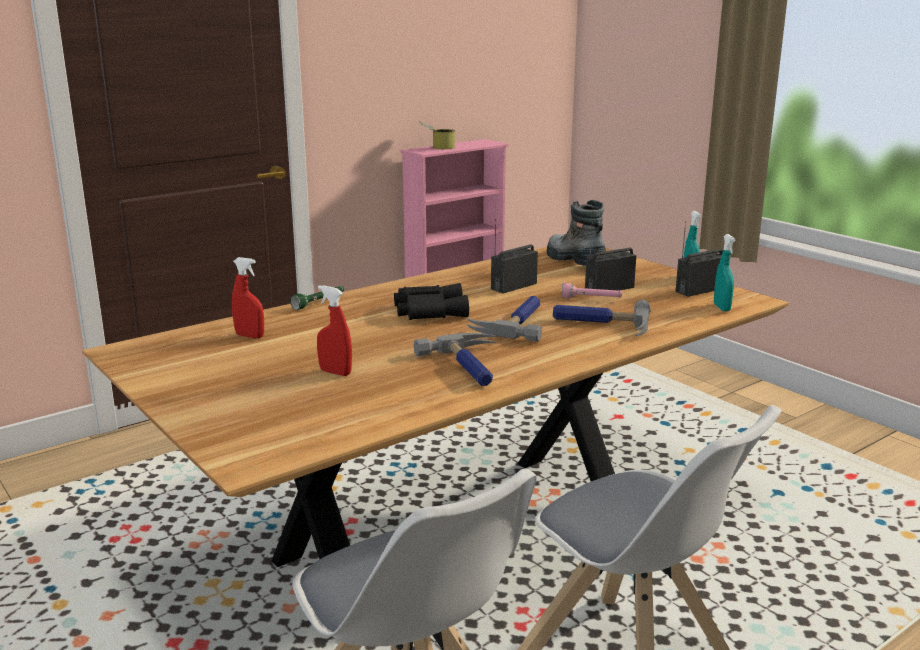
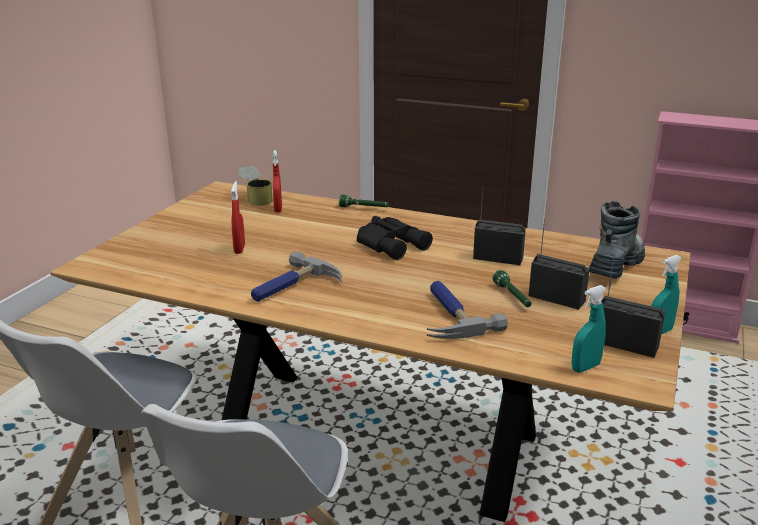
camera: 60 degrees right, 5 degrees up
can [419,121,455,149] -> can moved to [238,165,273,206]
hammer [467,296,542,342] -> none
pink flashlight [561,283,622,298] -> green flashlight [493,270,532,307]

